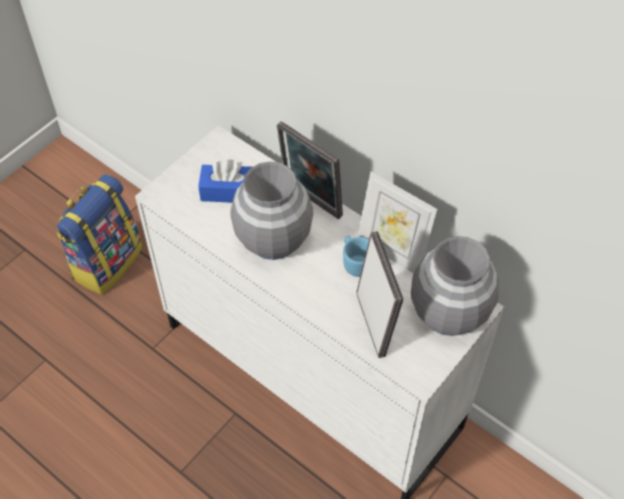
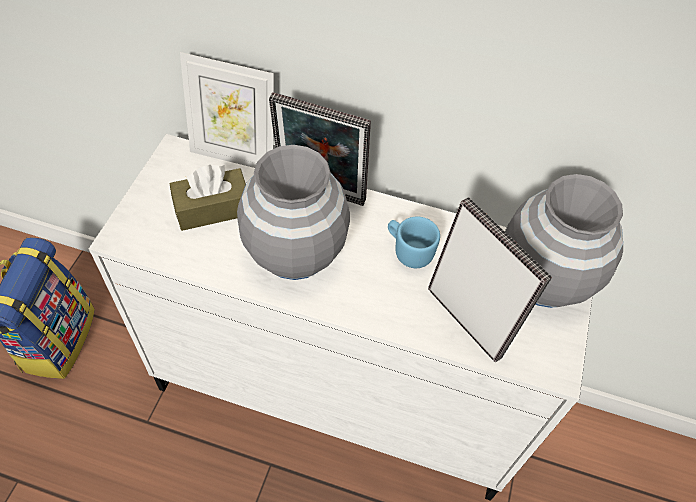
camera: 25 degrees left, 0 degrees up
blue tissue box [198,160,252,203] -> brown tissue box [169,165,246,231]
picture frame [358,172,438,273] -> picture frame moved to [180,52,274,168]

